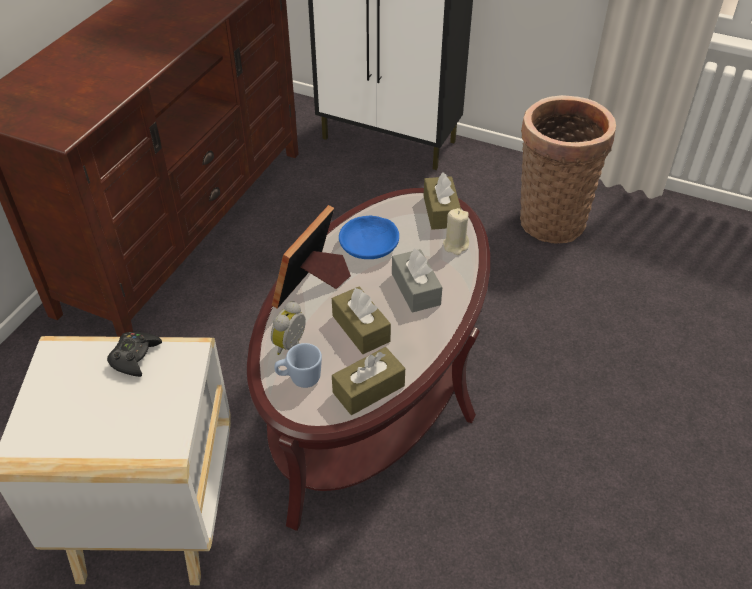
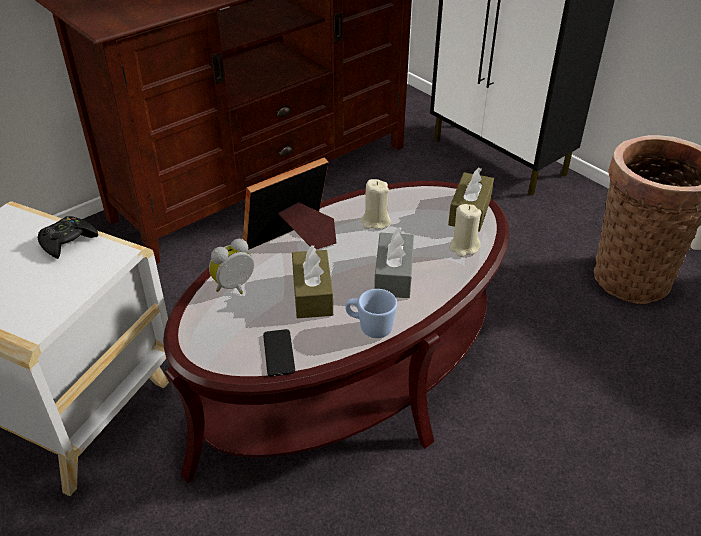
camera: 25 degrees right, 5 degrees down
blue mug [274,343,322,388] -> blue mug moved to [345,289,397,338]
brown tissue box [332,347,405,415] -> phone [263,329,295,376]
blue bowl [339,216,399,259] -> beige candle [361,179,391,230]

